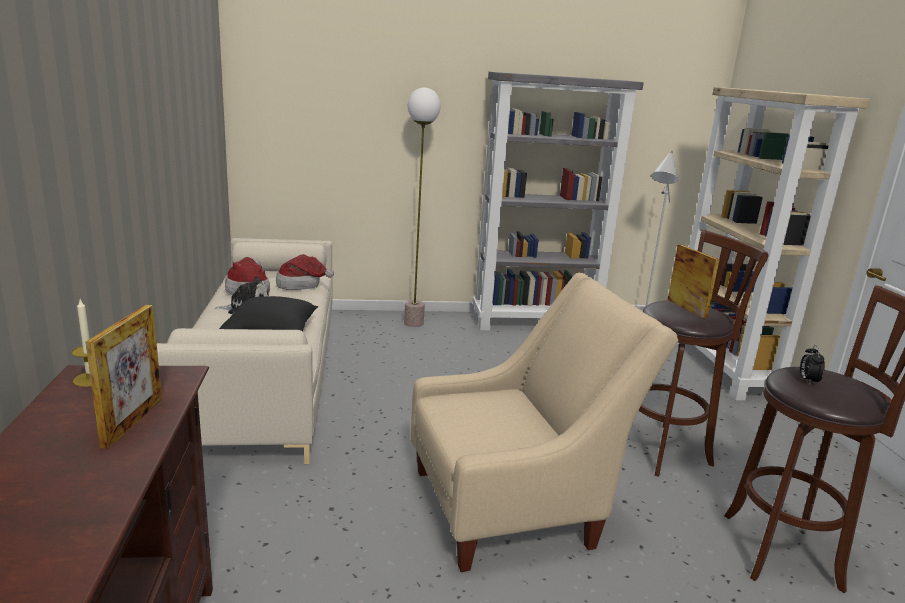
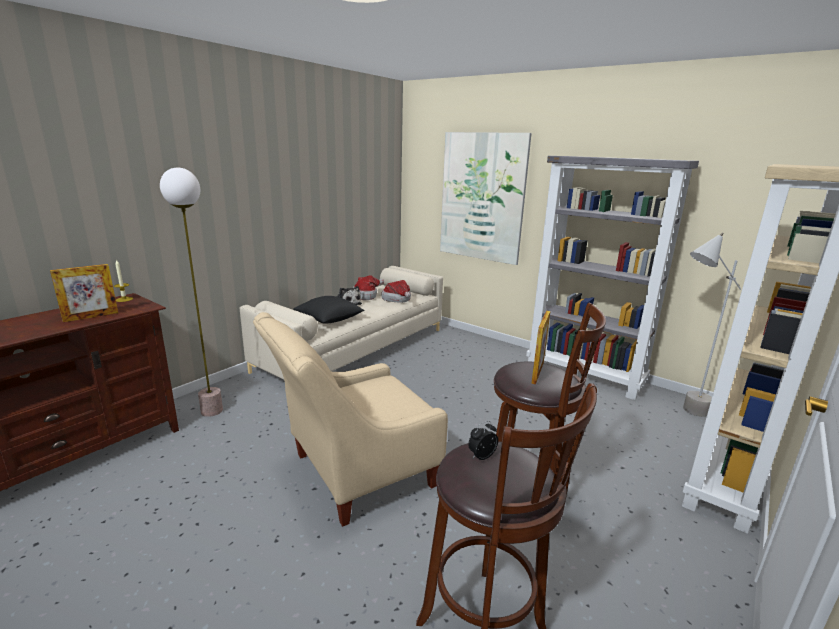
camera: 45 degrees right, 0 degrees up
floor lamp [404,87,441,327] -> floor lamp moved to [160,168,223,417]
beige armchair [411,272,678,572] -> beige armchair turned 120 degrees clockwise [253,312,448,527]
none -> picture [440,132,532,265]

